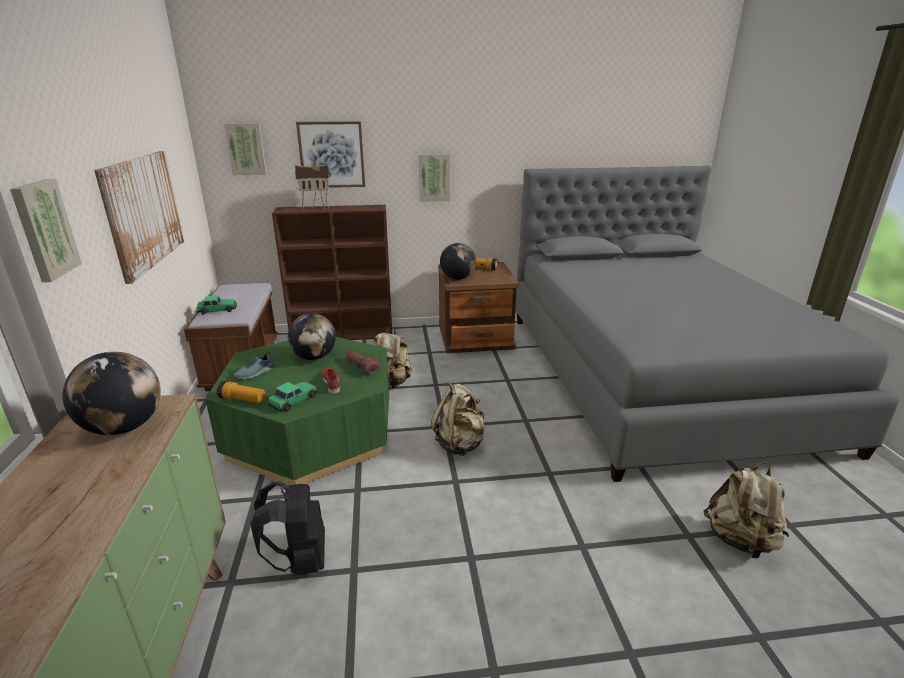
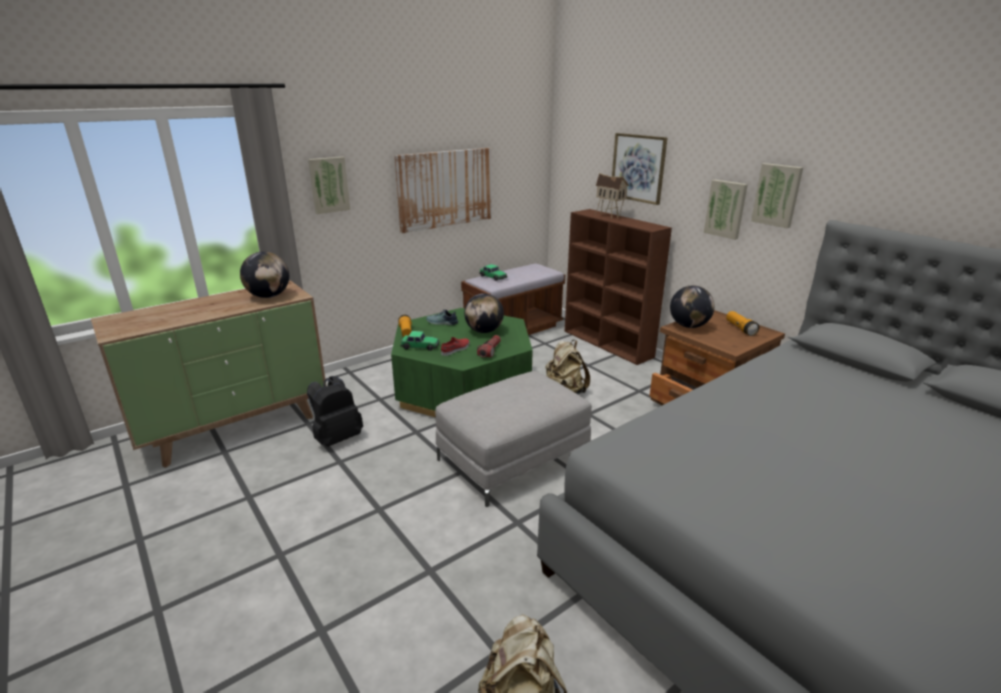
camera: 60 degrees right, 0 degrees up
picture [224,123,267,175] -> picture moved to [751,163,803,228]
beige backpack [431,383,485,456] -> grey ottoman [435,371,592,507]

